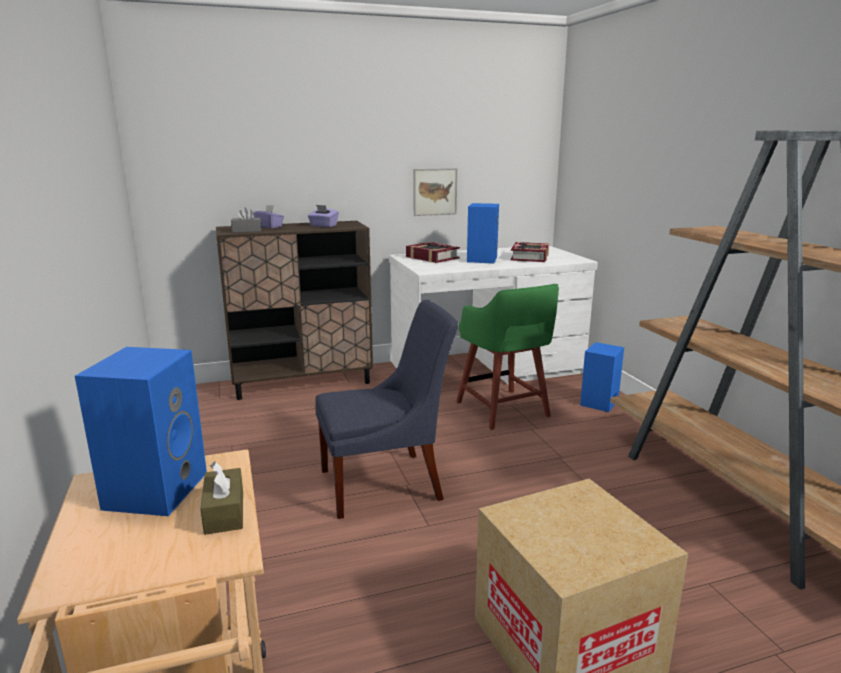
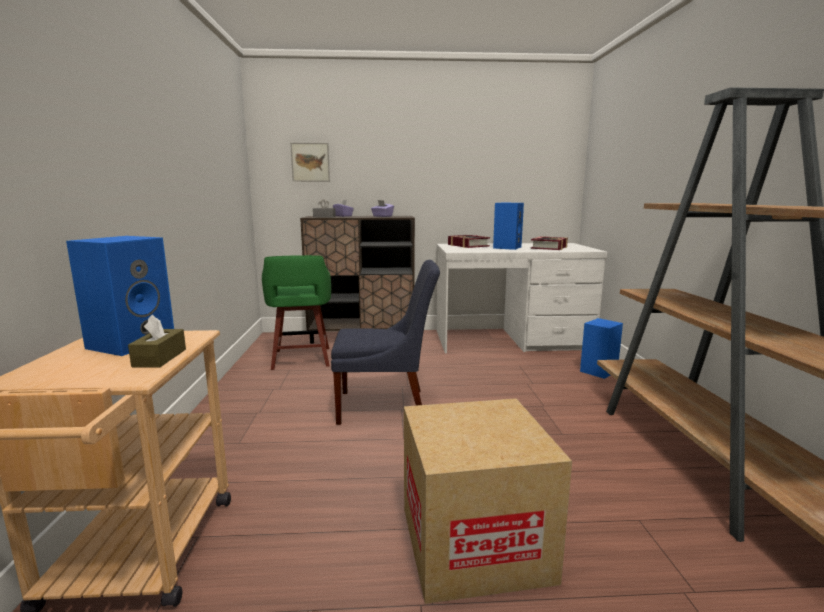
camera: 15 degrees right, 5 degrees down
picture [413,168,457,216] -> picture moved to [290,143,330,182]
green stool [456,284,559,430] -> green stool moved to [262,255,331,370]

